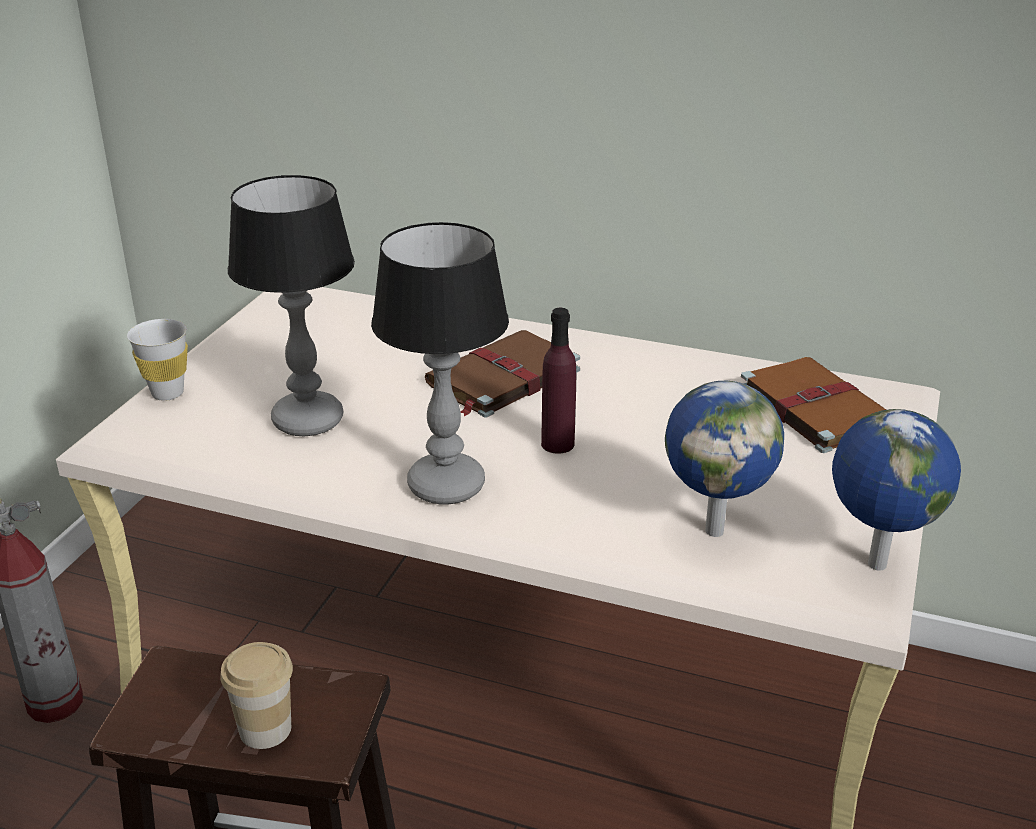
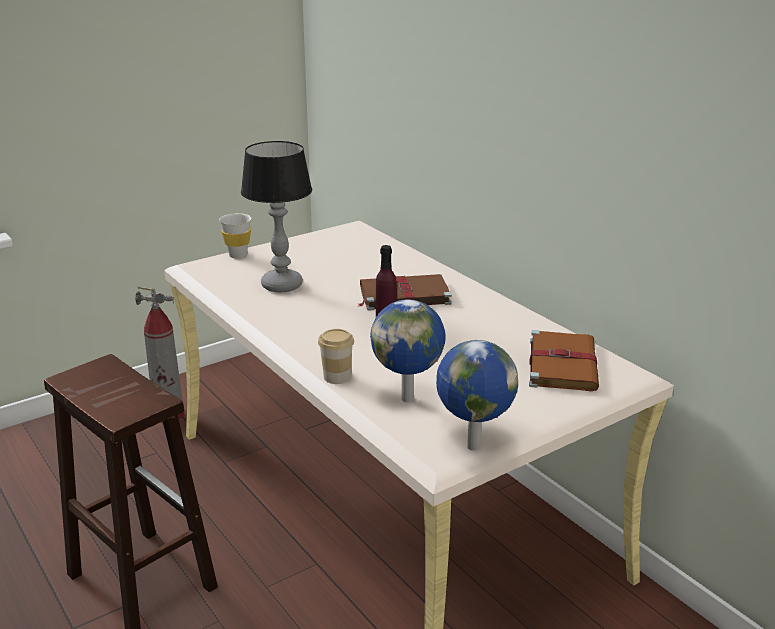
camera: 35 degrees right, 5 degrees down
cup [220,642,293,749] -> cup moved to [318,329,354,384]
table lamp [371,222,509,504] -> none

